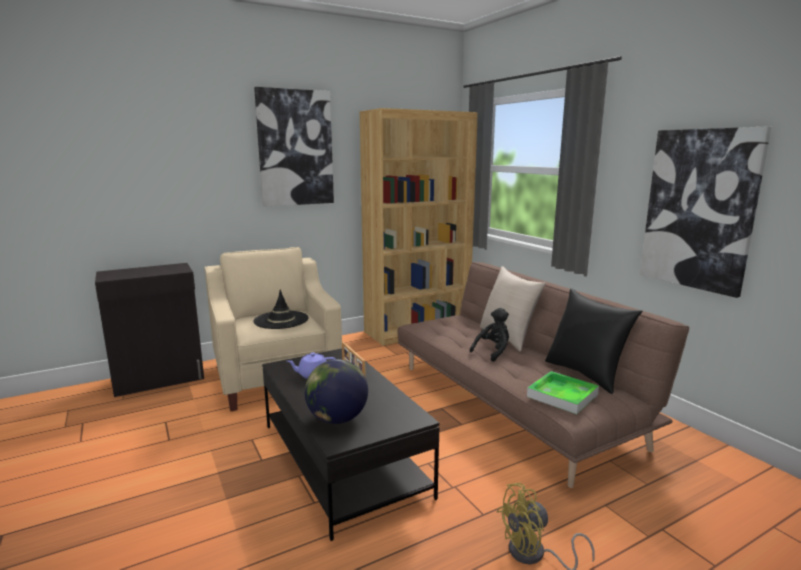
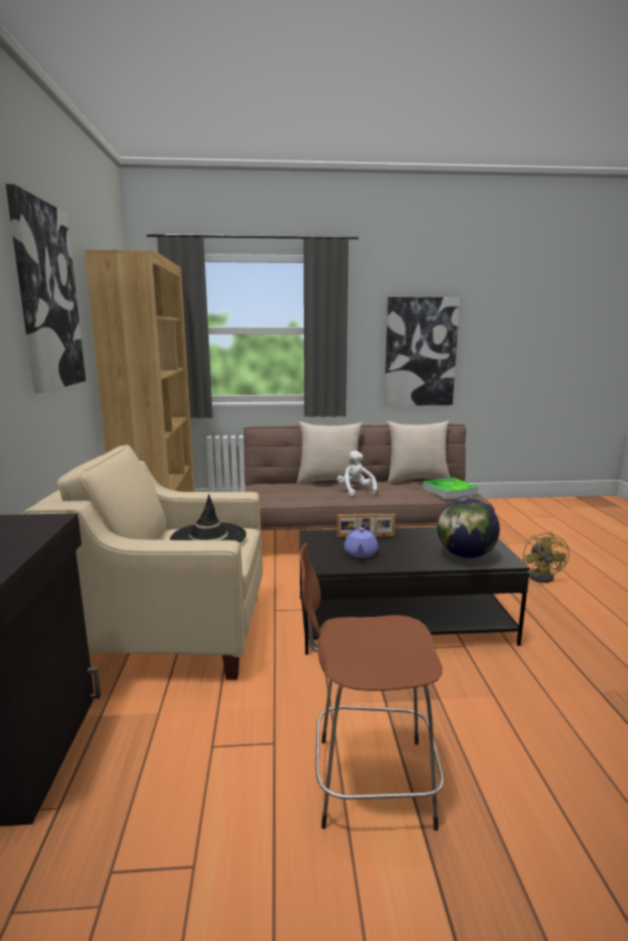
camera: 65 degrees left, 0 degrees up
black plush toy [470,308,509,362] -> white plush toy [337,450,377,497]
black pillow [545,288,642,394] -> beige pillow [386,421,450,483]
none -> brown stool [300,543,444,831]

